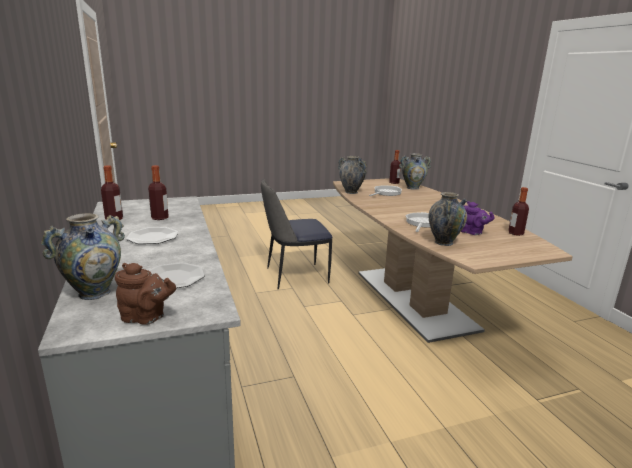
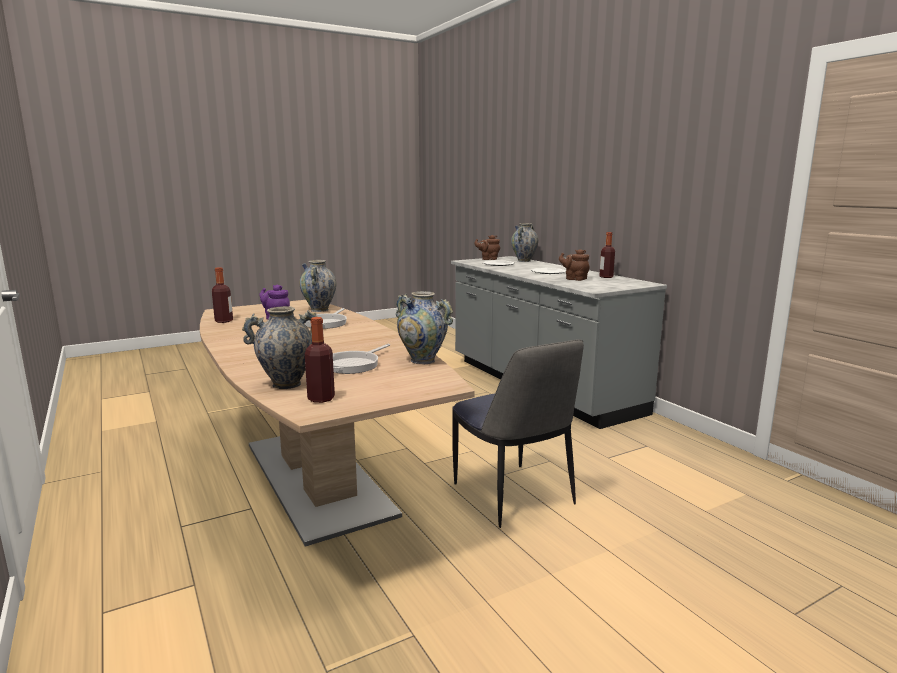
camera: 170 degrees right, 5 degrees down
bottle [148,165,169,220] -> brown teapot [559,249,590,281]
chair [261,179,333,289] -> chair turned 90 degrees clockwise [452,339,584,528]

